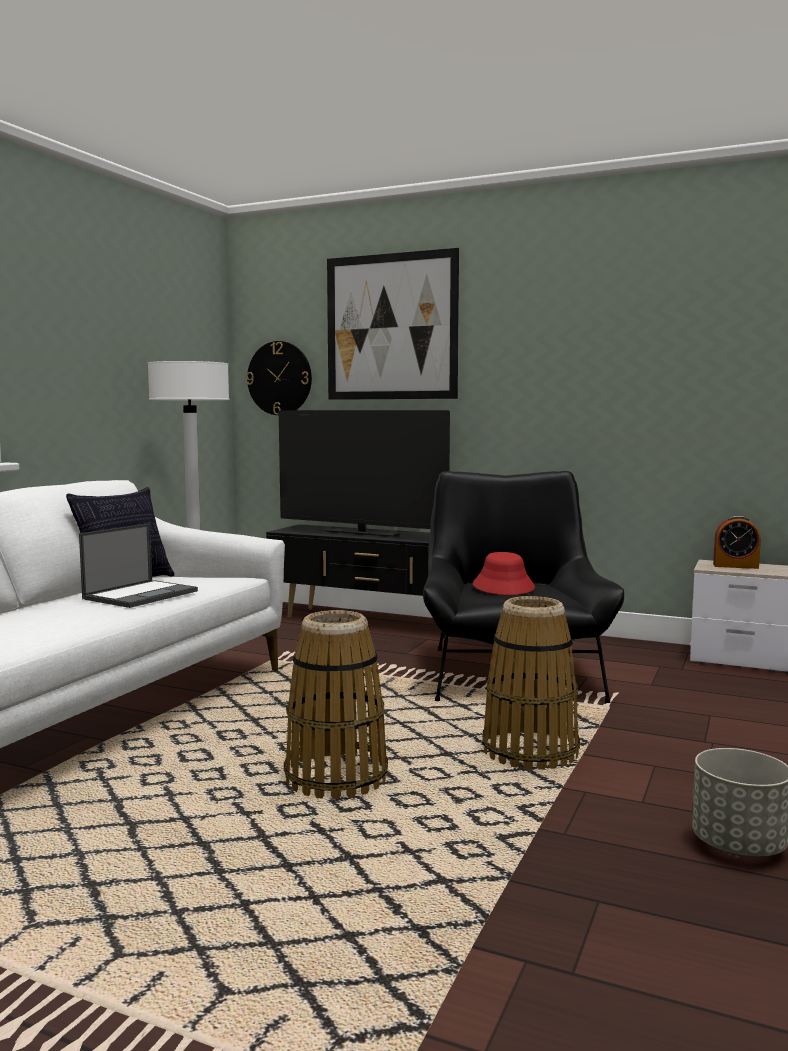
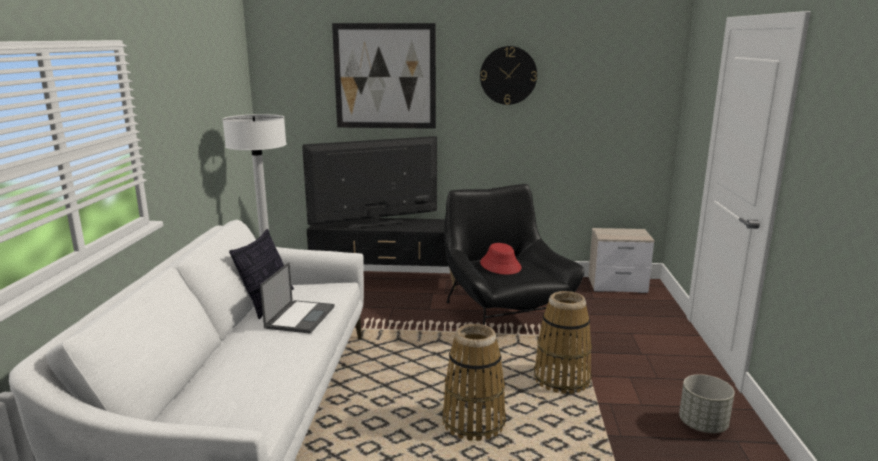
camera: 20 degrees left, 10 degrees up
wall clock [246,341,312,415] -> wall clock moved to [480,46,537,105]
television [279,410,450,537] -> television turned 150 degrees clockwise [302,136,437,229]
alarm clock [713,515,761,569] -> none

